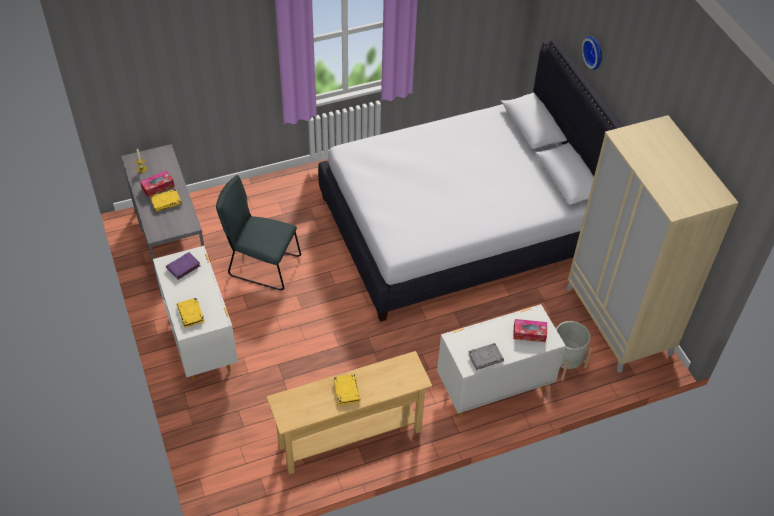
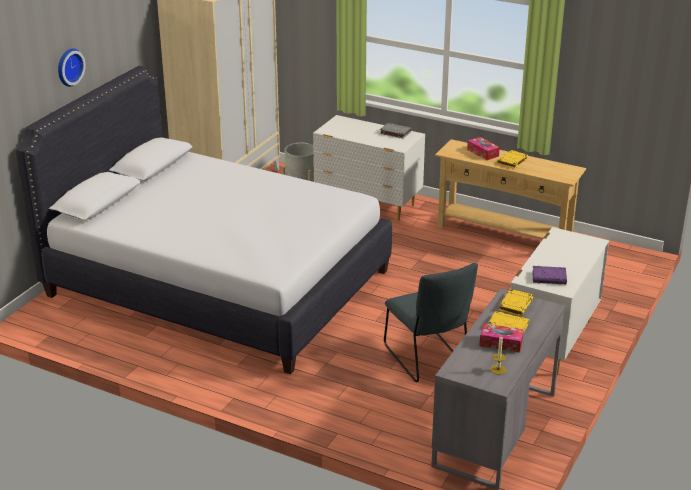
camera: 130 degrees left, 20 degrees down
yellow book [177,298,205,328] -> yellow book moved to [498,289,534,316]
tissue box [513,319,547,342] -> tissue box moved to [467,137,500,160]

